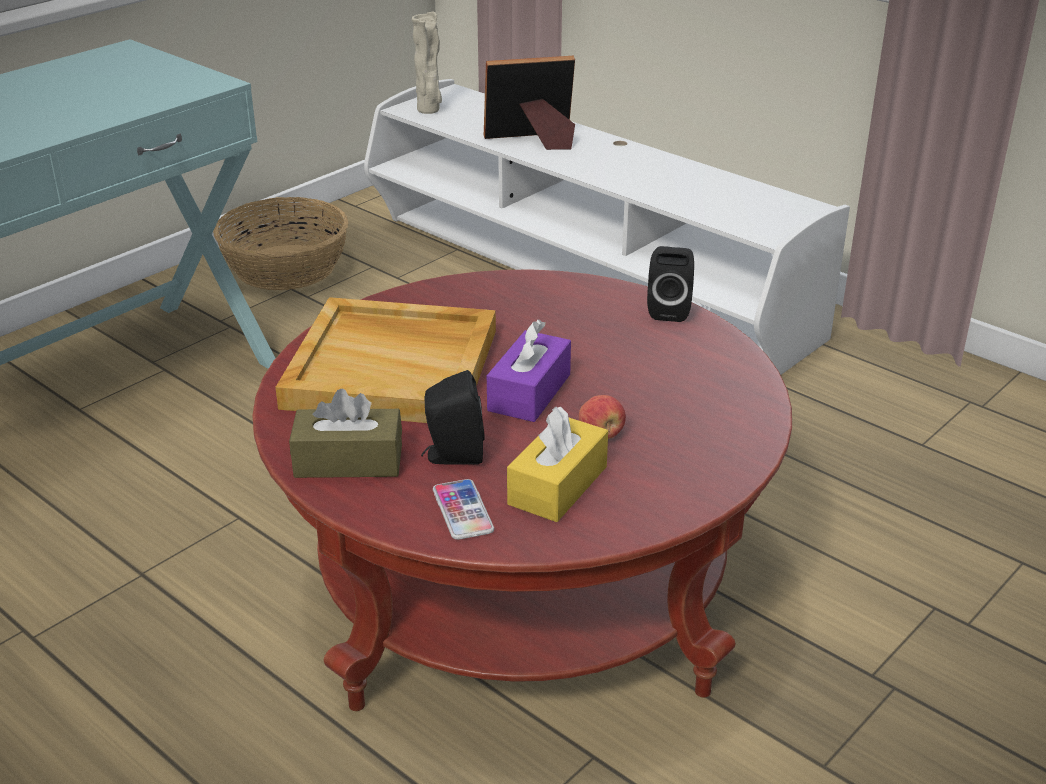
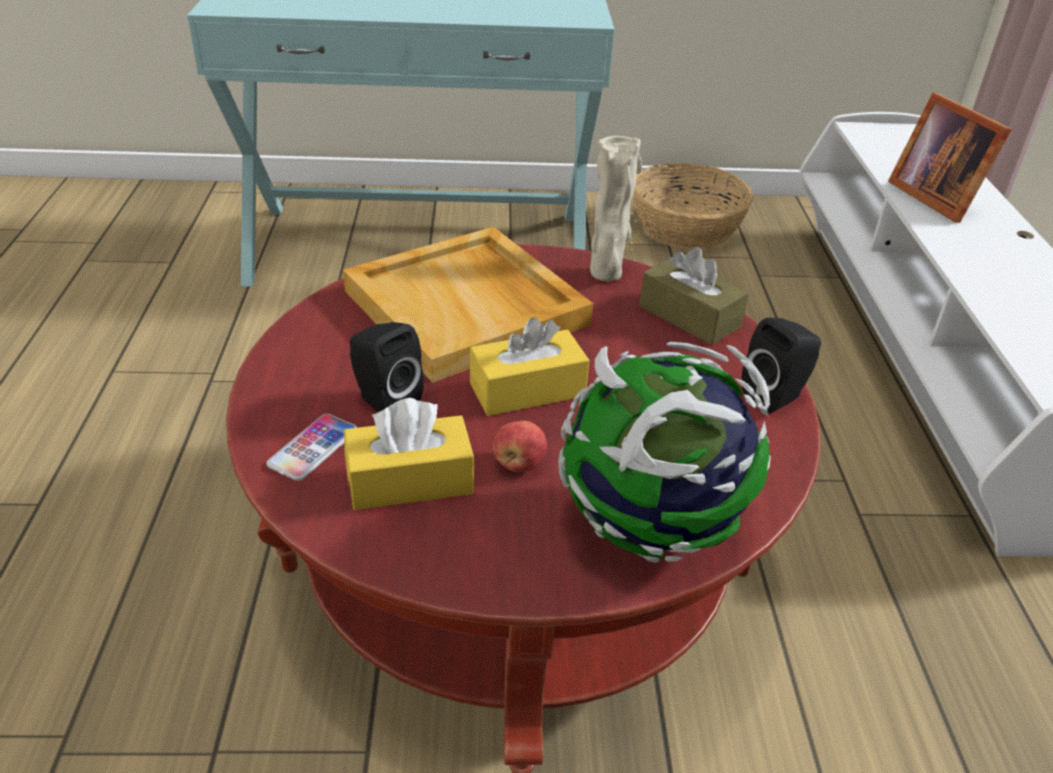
camera: 45 degrees right, 5 degrees up
brown tissue box [289,389,402,478] -> brown tissue box moved to [639,247,749,345]
beige vase [412,12,442,114] -> beige vase moved to [590,136,642,281]
picture frame [484,56,575,150] -> picture frame turned 150 degrees counterclockwise [888,92,1012,223]
purple tissue box [487,319,571,422] -> yellow tissue box [470,317,589,416]
none -> globe [558,342,771,563]

